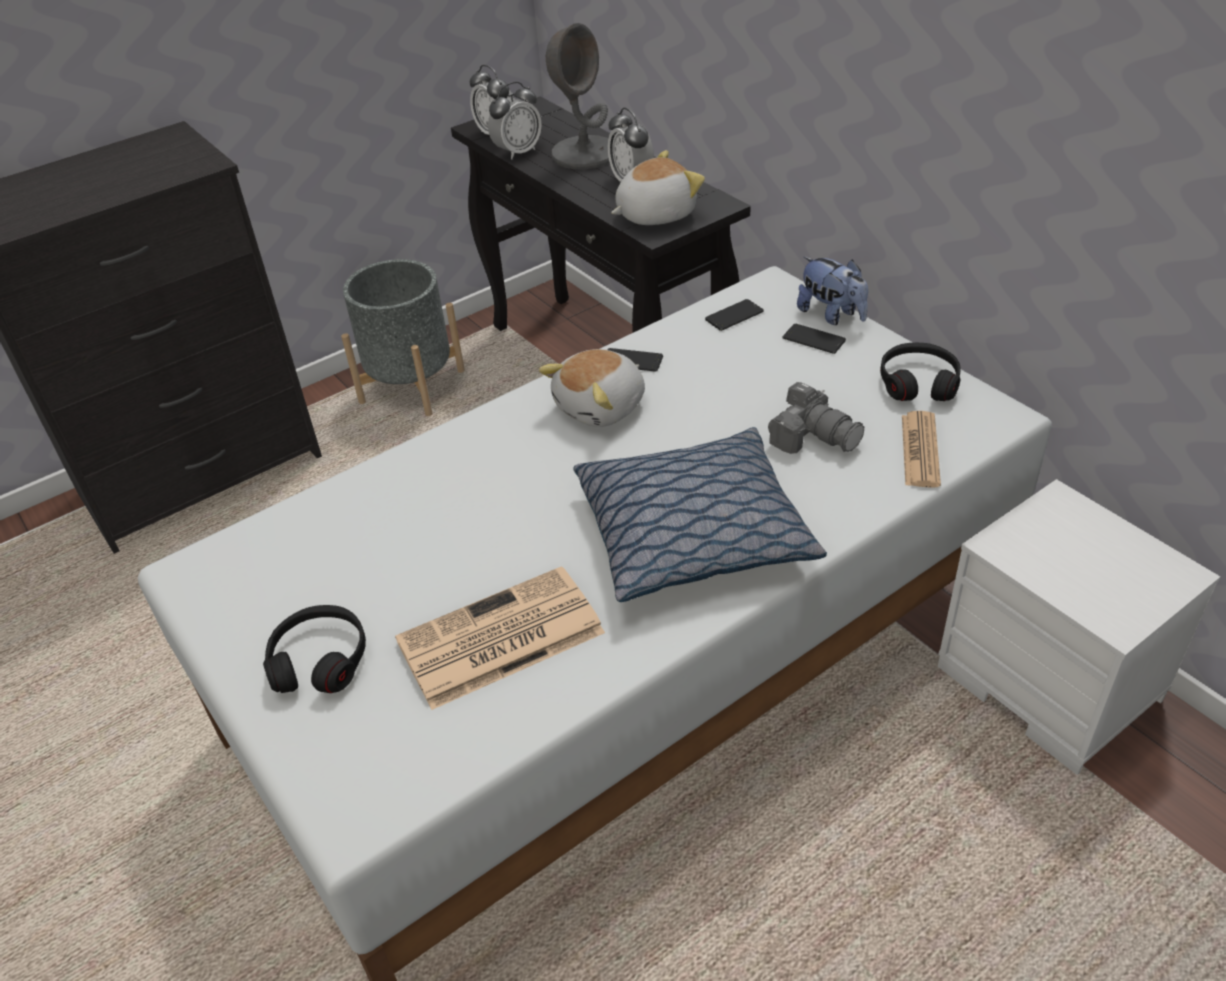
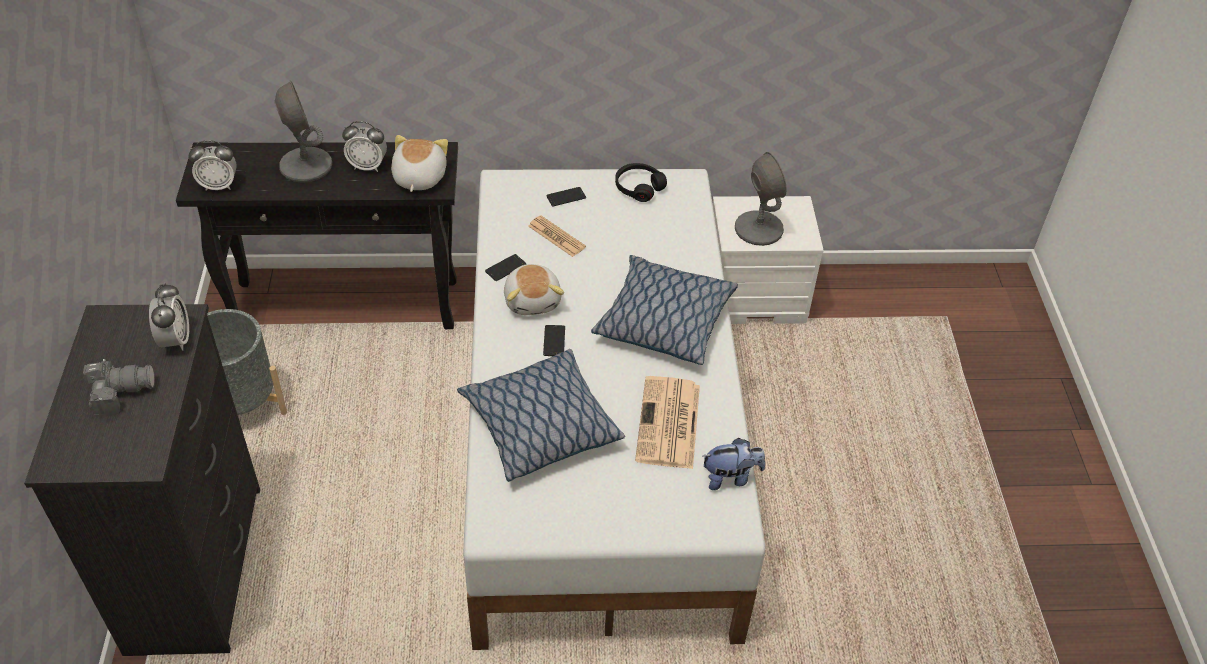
camera: 60 degrees left, 5 degrees up
black headphones [263,605,366,693] -> none
alarm clock [488,82,542,160] -> alarm clock moved to [149,283,189,351]
phone [705,299,764,331] -> phone moved to [543,325,565,356]
camera [768,382,864,454] -> camera moved to [83,359,155,417]
plush toy [797,257,868,325] -> plush toy moved to [703,438,765,490]
newspaper [902,411,941,488] -> newspaper moved to [528,216,586,257]
none -> pillow [457,349,625,482]
none -> grey table lamp [735,152,787,246]

